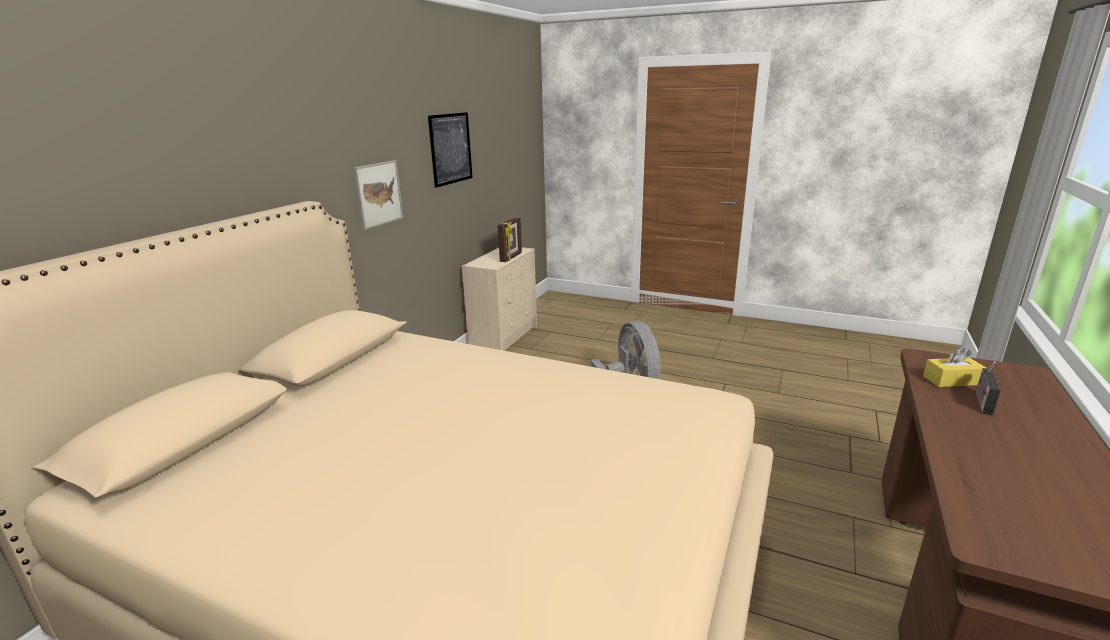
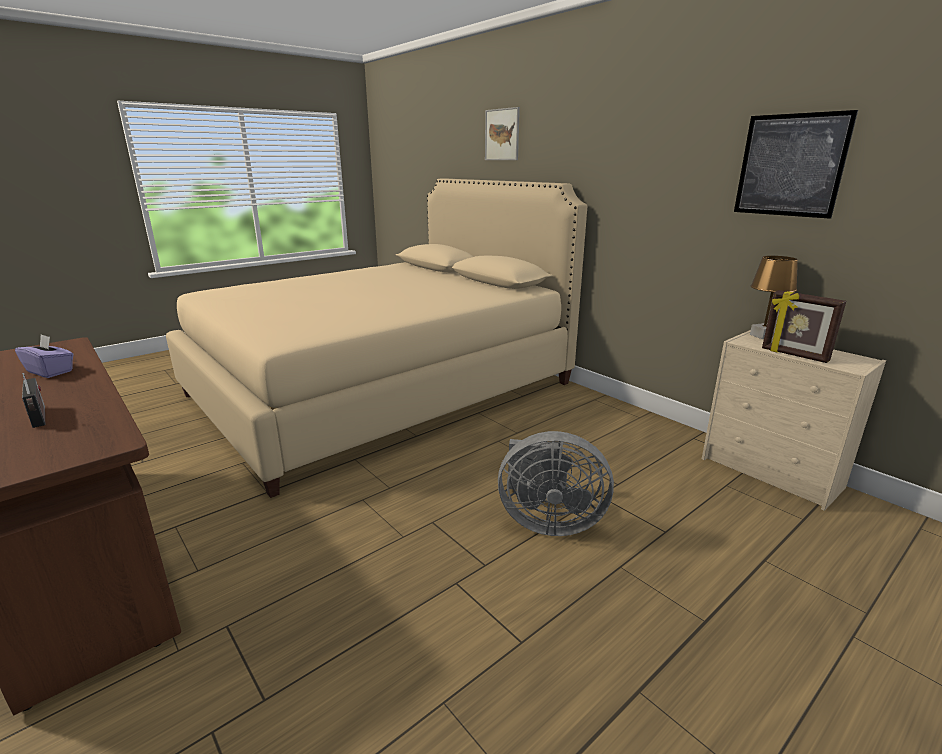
camera: 115 degrees right, 0 degrees up
picture [353,160,403,230] -> picture moved to [485,107,520,160]
yellow tissue box [923,347,986,387] -> none
none -> purple tissue box [15,334,74,378]
none -> brown table lamp [750,256,798,339]

